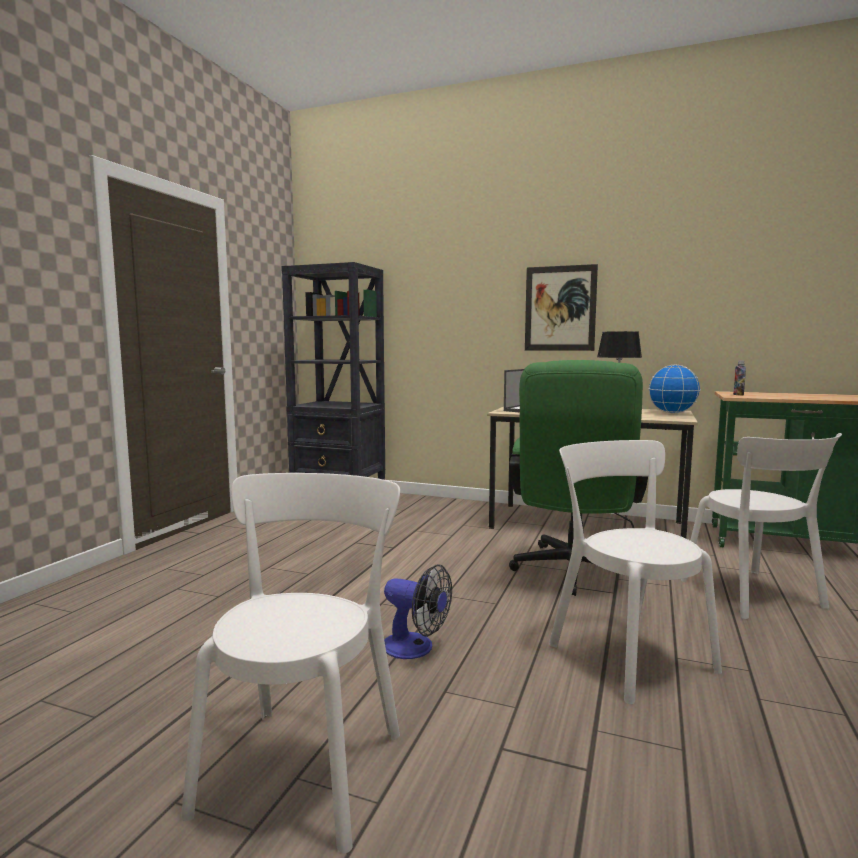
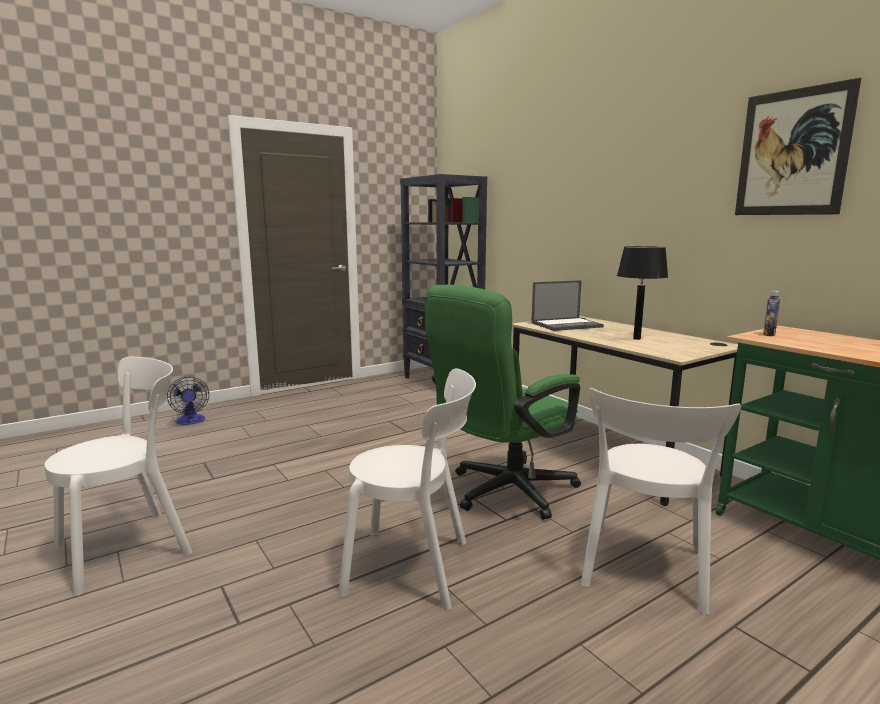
camera: 35 degrees right, 5 degrees up
fan [384,564,452,659] -> fan moved to [167,377,209,425]
picture [525,264,598,351] -> picture moved to [735,78,861,215]
white chair [549,440,722,704] -> white chair turned 90 degrees clockwise [339,369,476,610]
globe [648,365,701,413] -> none

